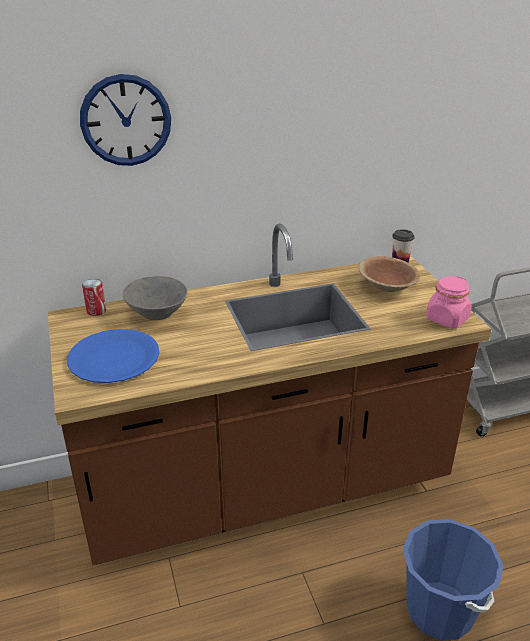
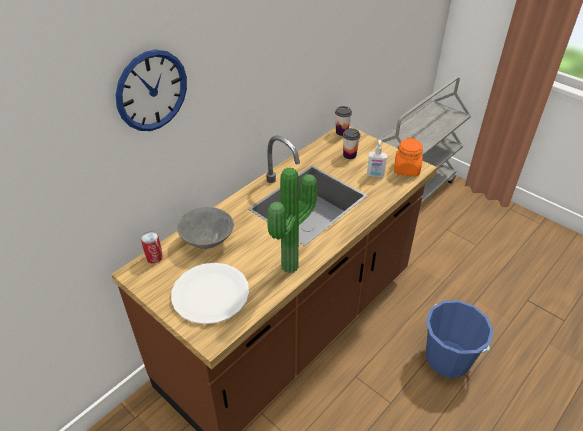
camera: 30 degrees left, 10 degrees up
blue plate [67,329,160,383] -> white plate [171,263,249,324]
brown bowl [358,256,420,292] -> cup [343,128,361,159]
pink jar [426,276,472,329] -> orange jar [394,137,423,176]
none -> potted plant [267,167,317,273]
none -> soap dispenser [367,140,387,177]

